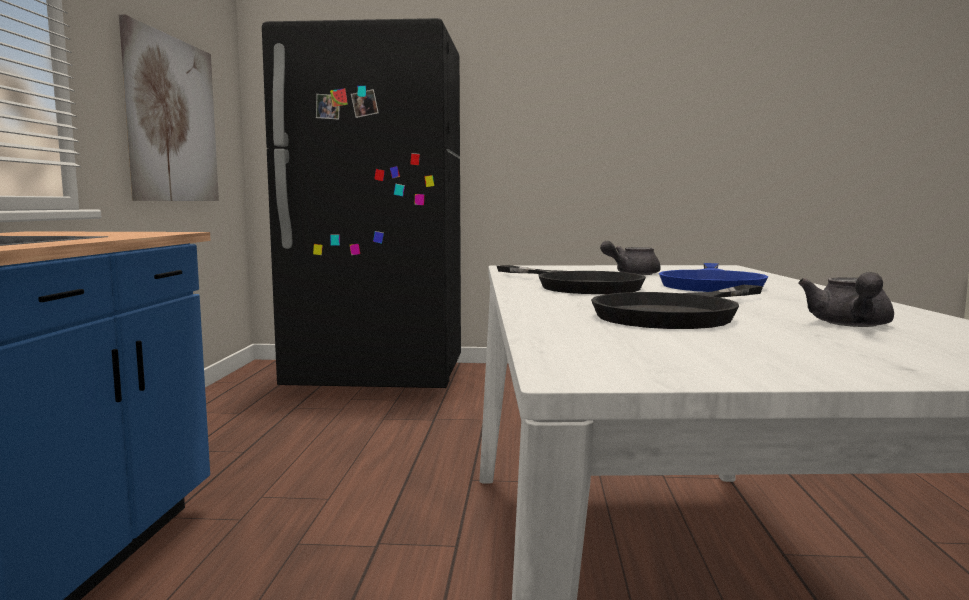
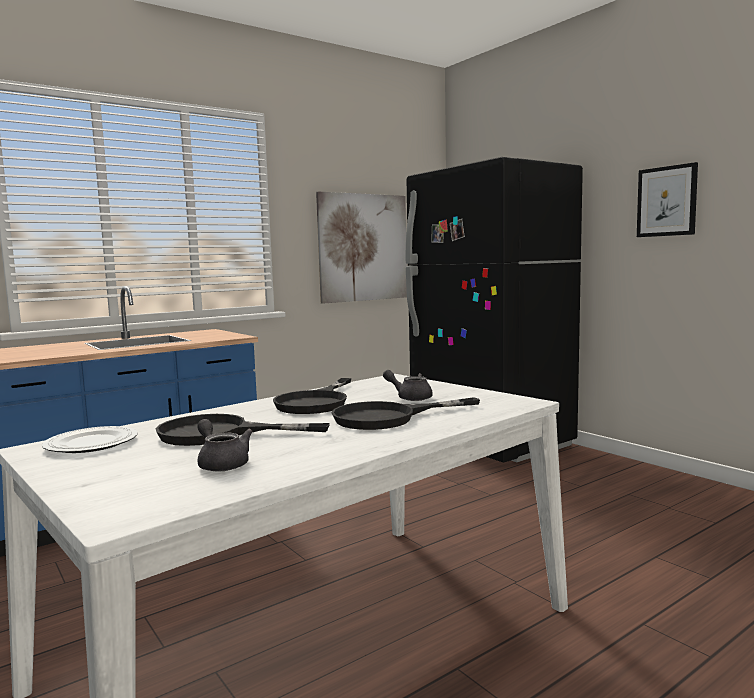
camera: 50 degrees right, 0 degrees up
blue frying pan [659,263,769,292] -> black frying pan [331,397,480,430]
grey teapot [798,272,894,327] -> grey teapot turned 75 degrees clockwise [197,419,253,472]
none -> plate [42,426,138,453]
none -> picture [637,162,698,237]

